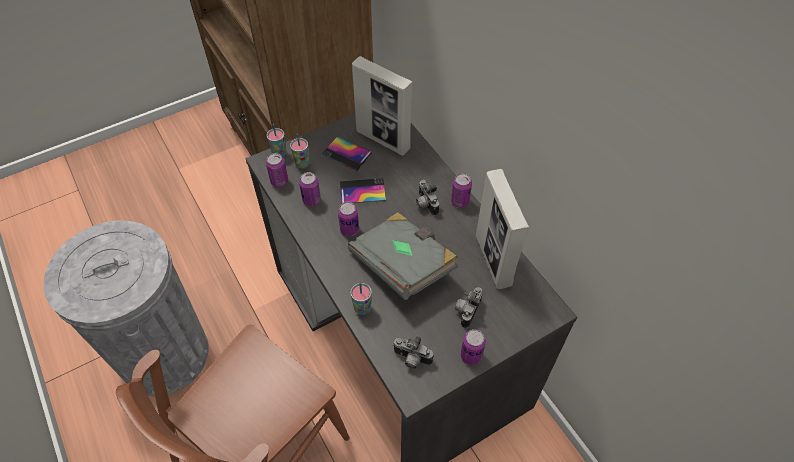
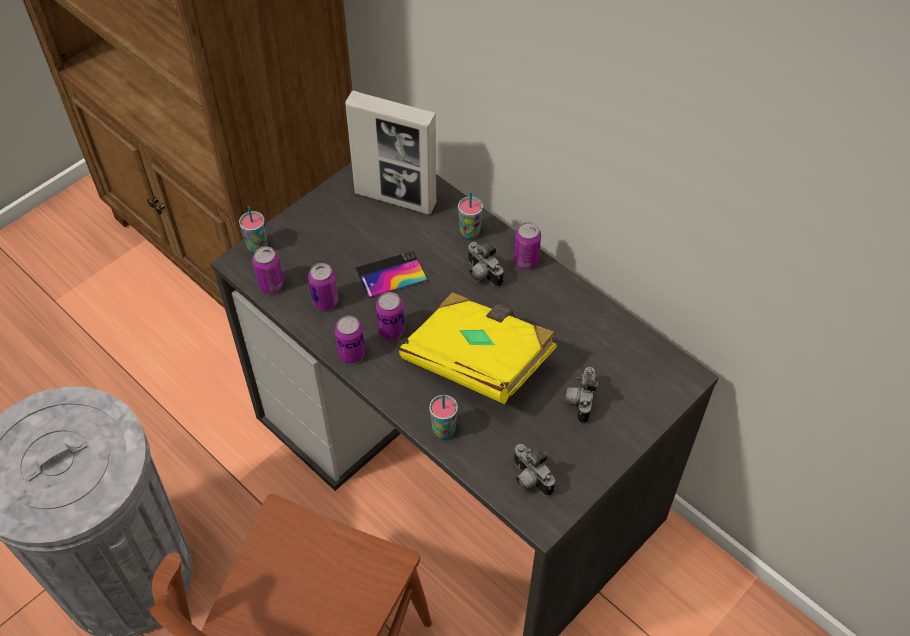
camera: 15 degrees left, 0 degrees up
cup [290,134,310,169] -> cup moved to [458,191,483,239]
phone [321,136,372,171] -> none
grey book [348,212,458,300] -> yellow book [399,292,557,404]
camera [393,336,433,369] -> camera turned 45 degrees clockwise [513,444,555,496]
can [461,329,486,365] -> can moved to [335,316,365,364]
picture frame [476,169,529,289] -> none

